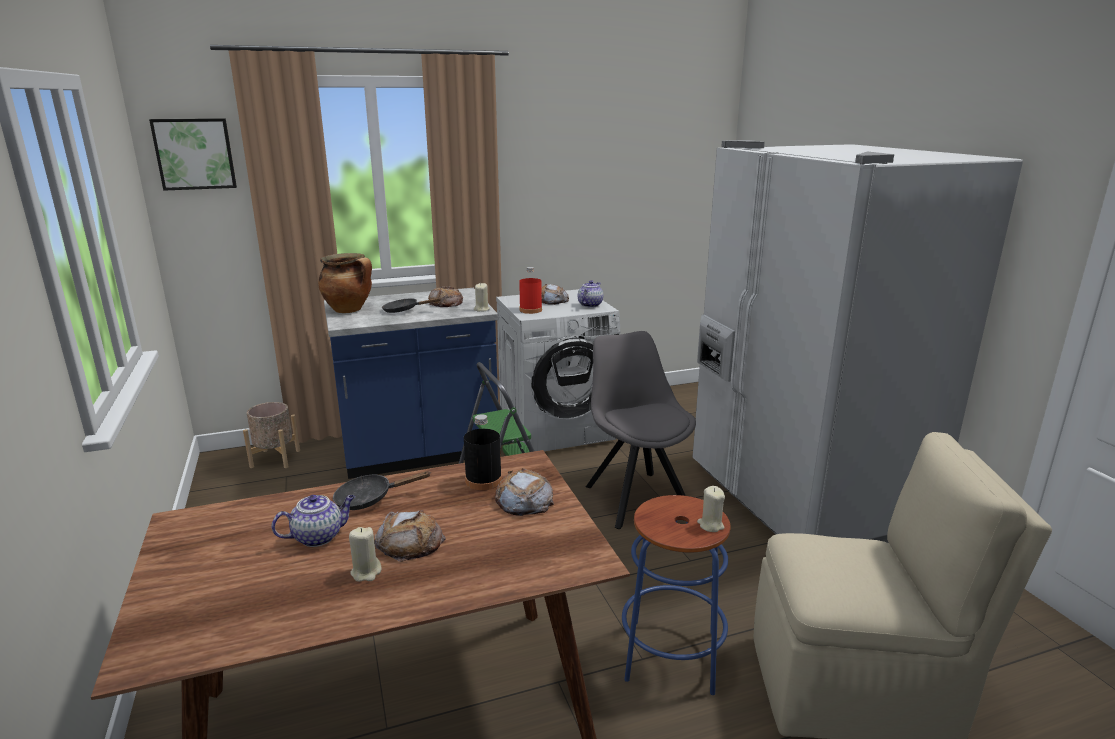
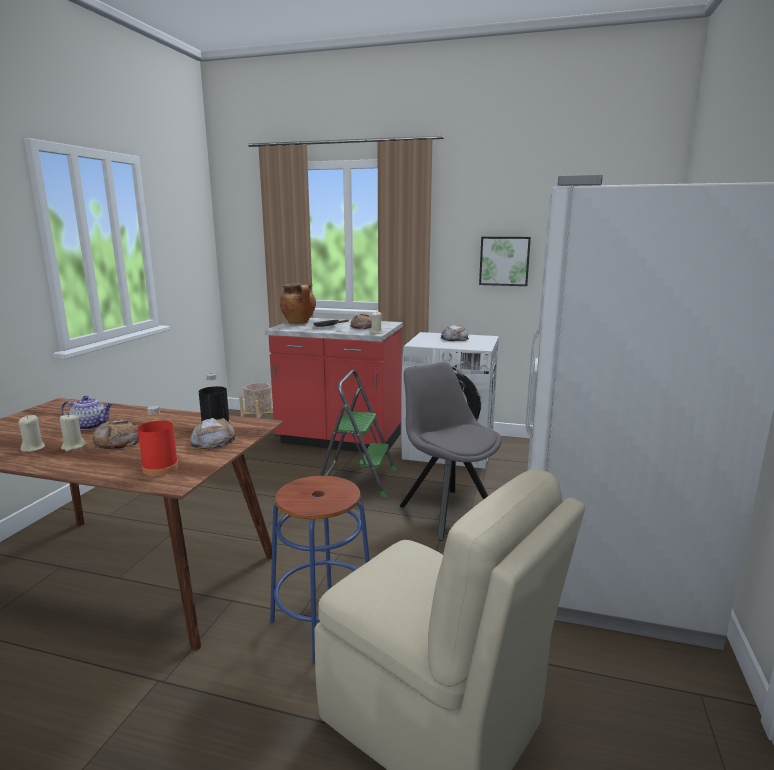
camera: 35 degrees right, 5 degrees down
picture [149,118,237,191] -> picture moved to [479,236,531,286]
blue counter [324,288,498,479] -> red counter [265,318,403,452]
black frying pan [333,471,431,510] -> none
red bottle [519,267,542,314] -> red bottle moved to [137,406,178,476]
teapot [578,280,603,308] -> none
grey chair [586,331,696,529] -> grey chair turned 45 degrees counterclockwise [399,362,502,541]
beige candle [697,486,725,532] -> beige candle moved to [18,415,45,452]

